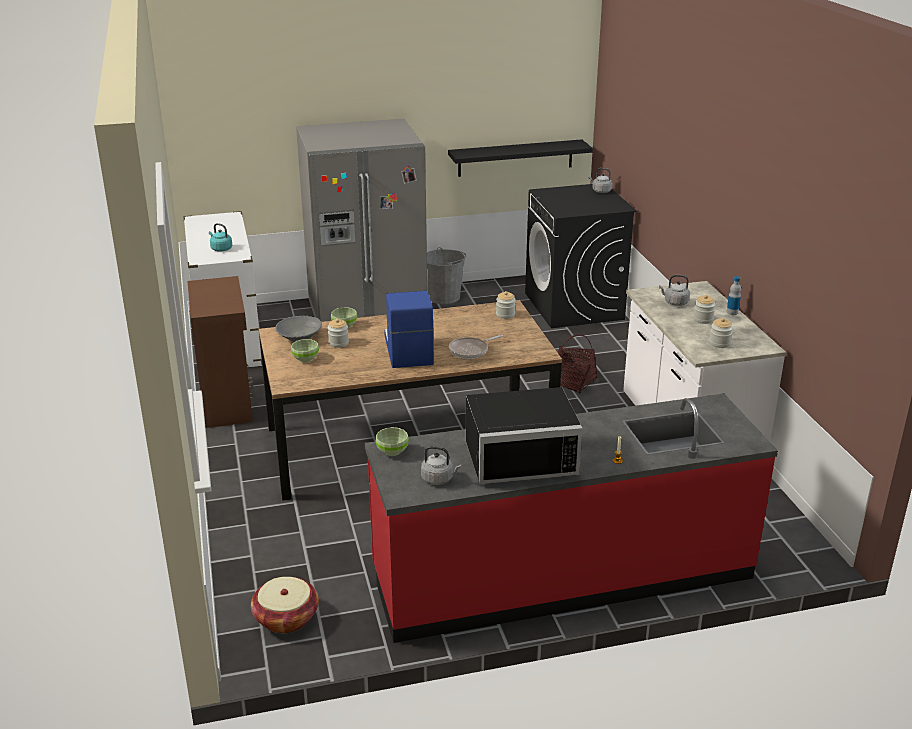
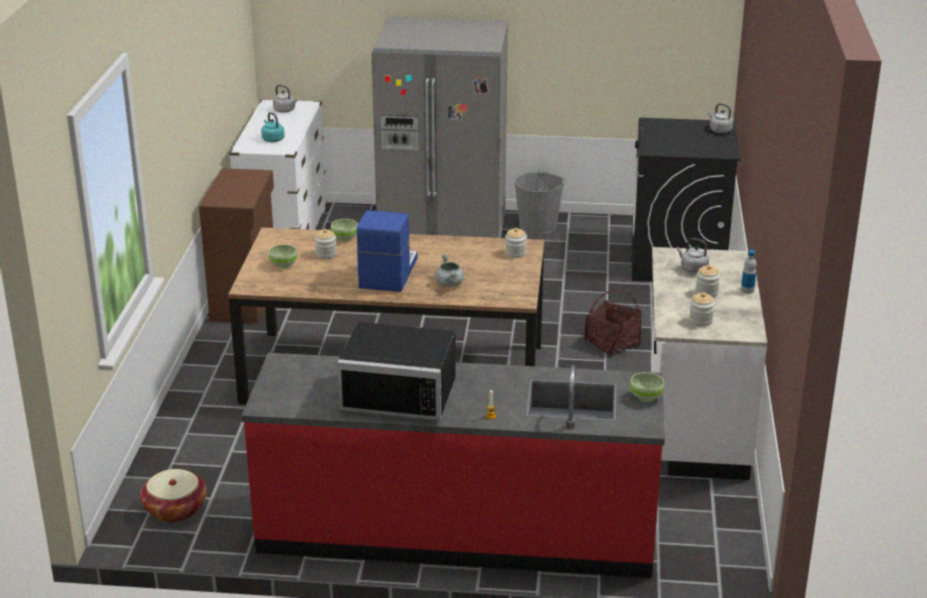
camera: 20 degrees right, 0 degrees up
grey bowl [275,316,322,342] -> none
green bowl [375,427,409,456] -> green bowl moved to [630,372,664,402]
grey kettle [421,446,461,485] -> grey kettle moved to [273,85,297,112]
black shelf [448,139,593,177] -> none
frying pan [449,335,503,359] -> grey cooking pot [435,254,464,287]

